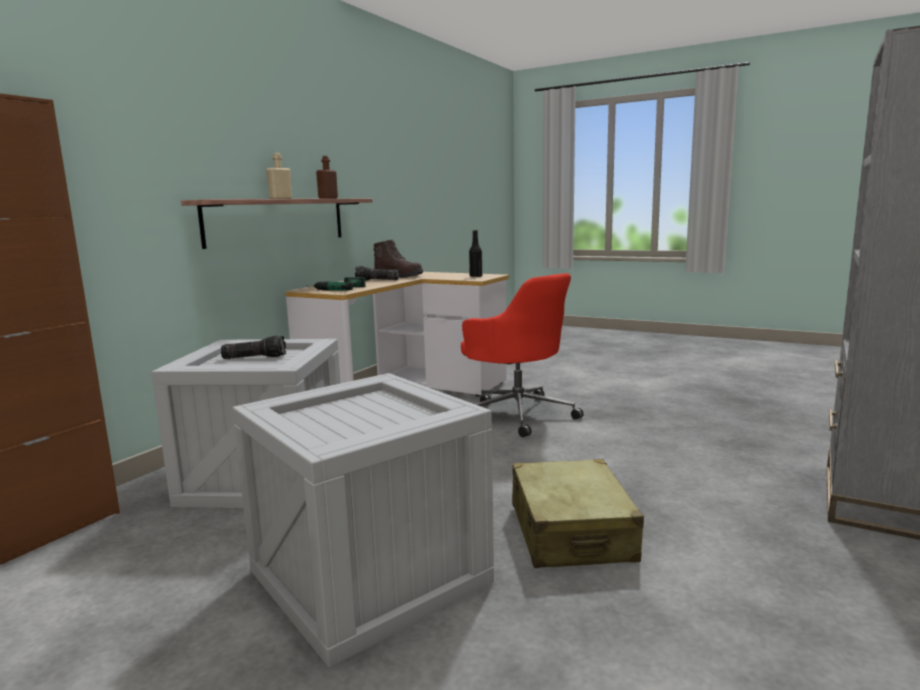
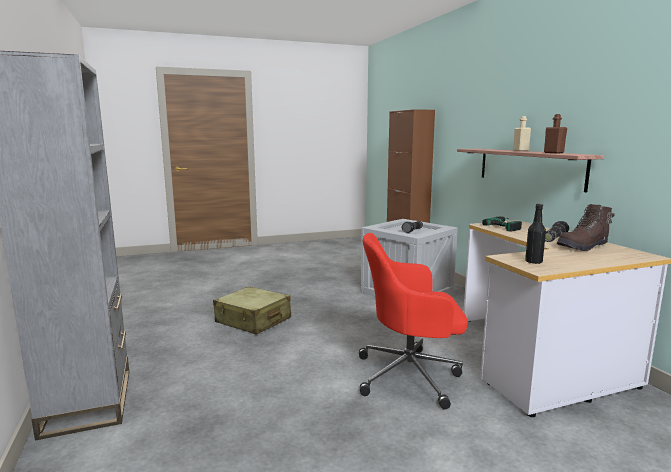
camera: 130 degrees right, 0 degrees up
crate [232,373,494,668] -> none

